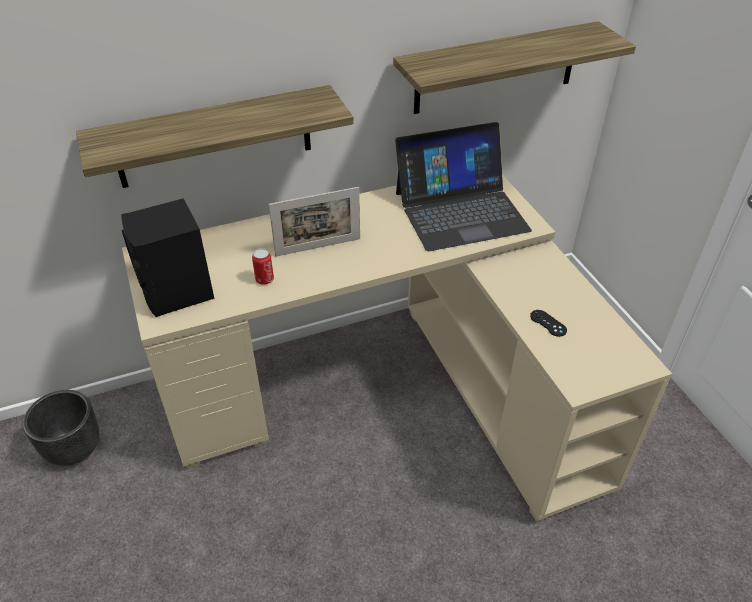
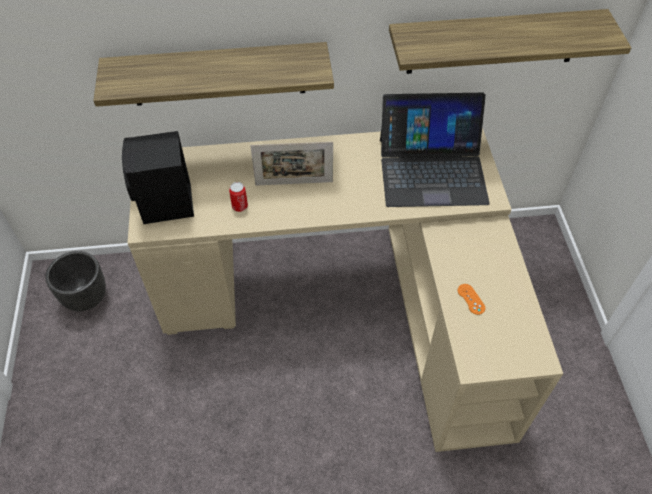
camera: 15 degrees right, 10 degrees up
black game controller [530,310,567,337] -> orange game controller [458,284,485,315]

